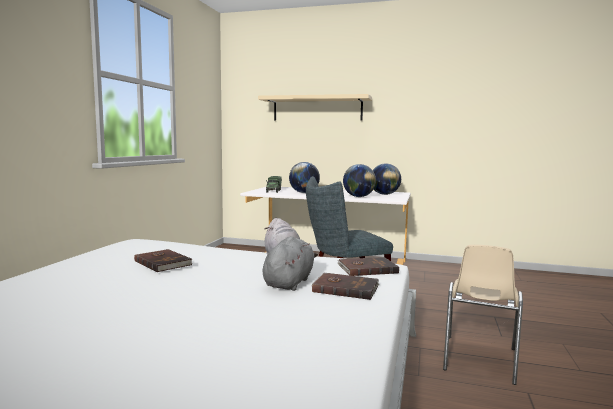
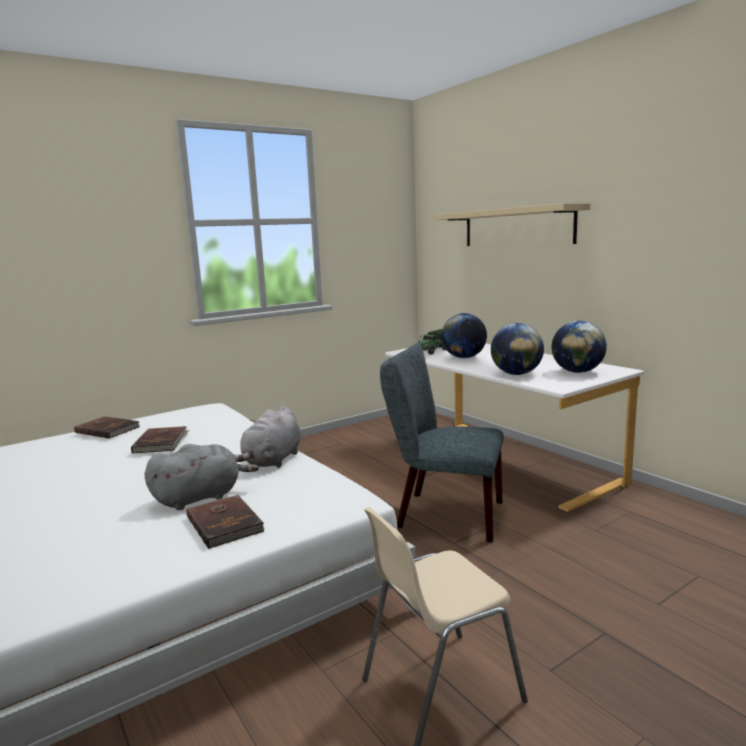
camera: 40 degrees right, 5 degrees up
brown book [337,257,399,276] -> brown book moved to [74,416,140,439]

